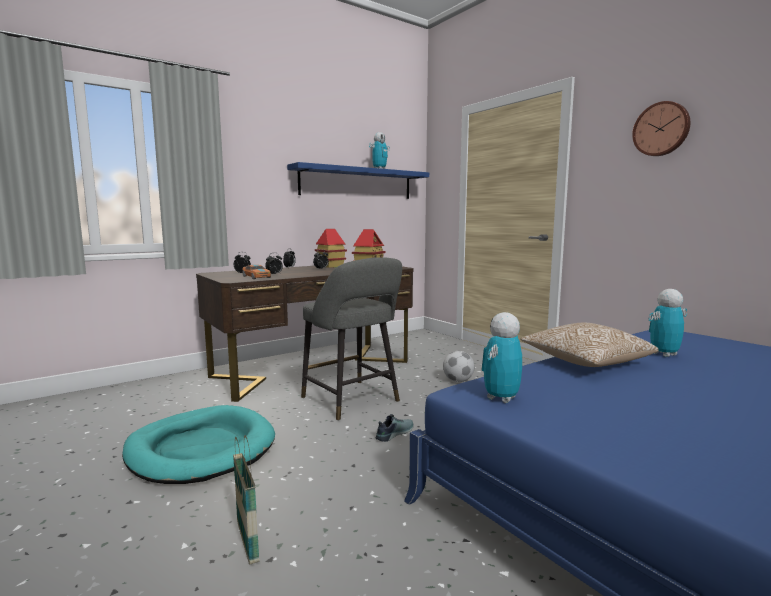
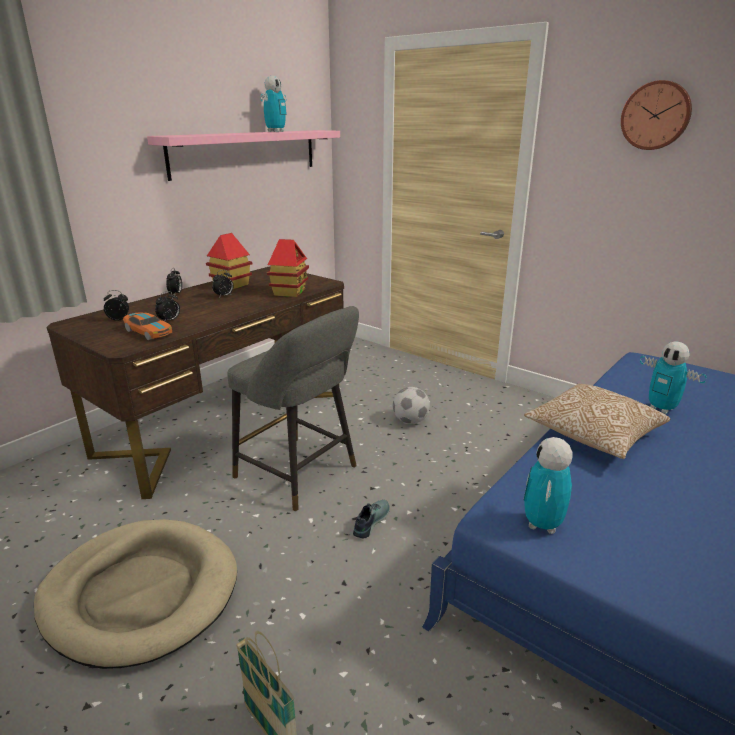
camera: 15 degrees left, 15 degrees up
turquoise dog bed [122,405,275,484] -> beige dog bed [34,519,237,669]
blue shelf [287,162,429,199] -> pink shelf [147,130,340,181]
toy robot [648,289,687,357] -> toy robot turned 90 degrees counterclockwise [640,342,707,414]

